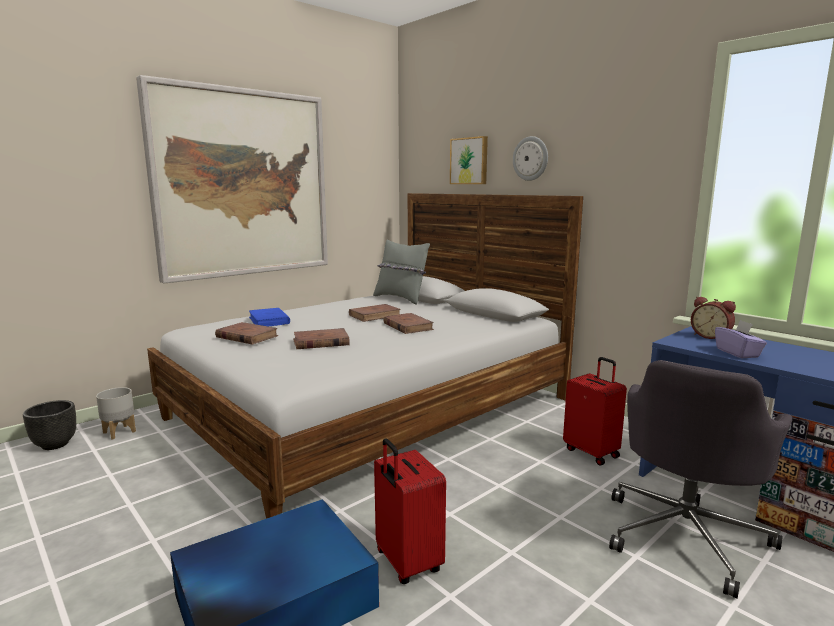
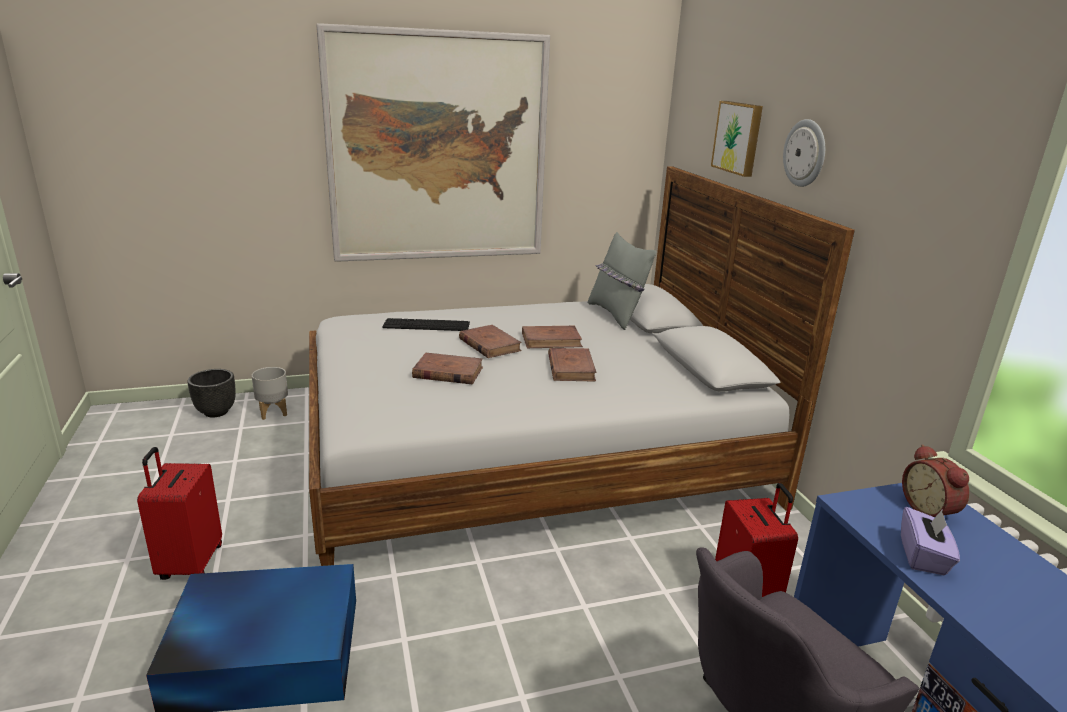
camera: 25 degrees right, 10 degrees up
brown book [215,322,278,345] -> brown book moved to [459,325,522,358]
blue book [249,308,290,326] -> keyboard [382,318,470,331]
red suitcase [374,438,446,584] -> red suitcase moved to [137,447,222,580]

